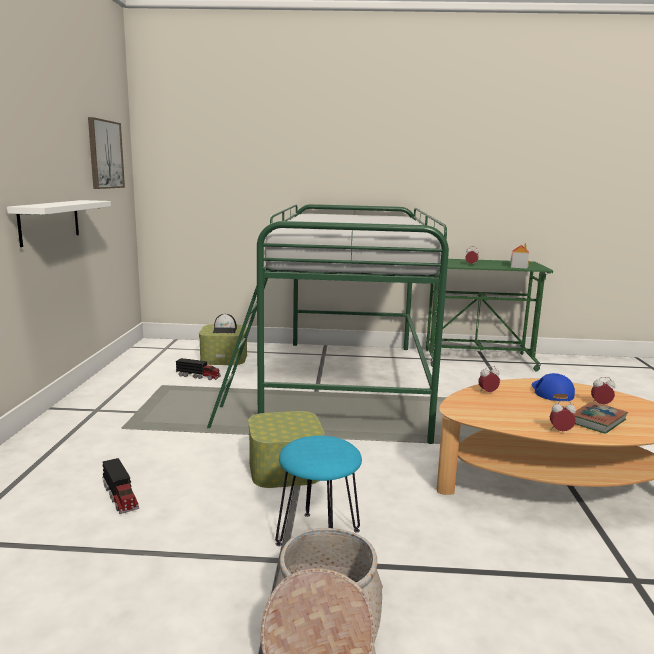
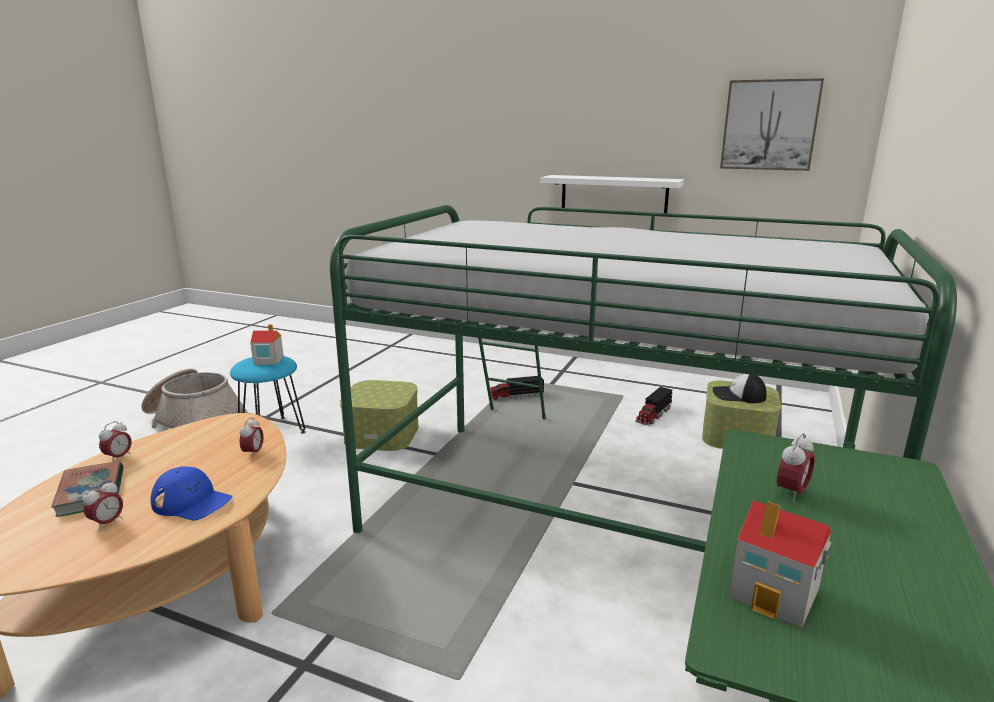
camera: 110 degrees right, 5 degrees up
toy truck [102,458,139,514] -> toy truck moved to [490,376,544,401]
none -> toy house [250,324,284,365]

